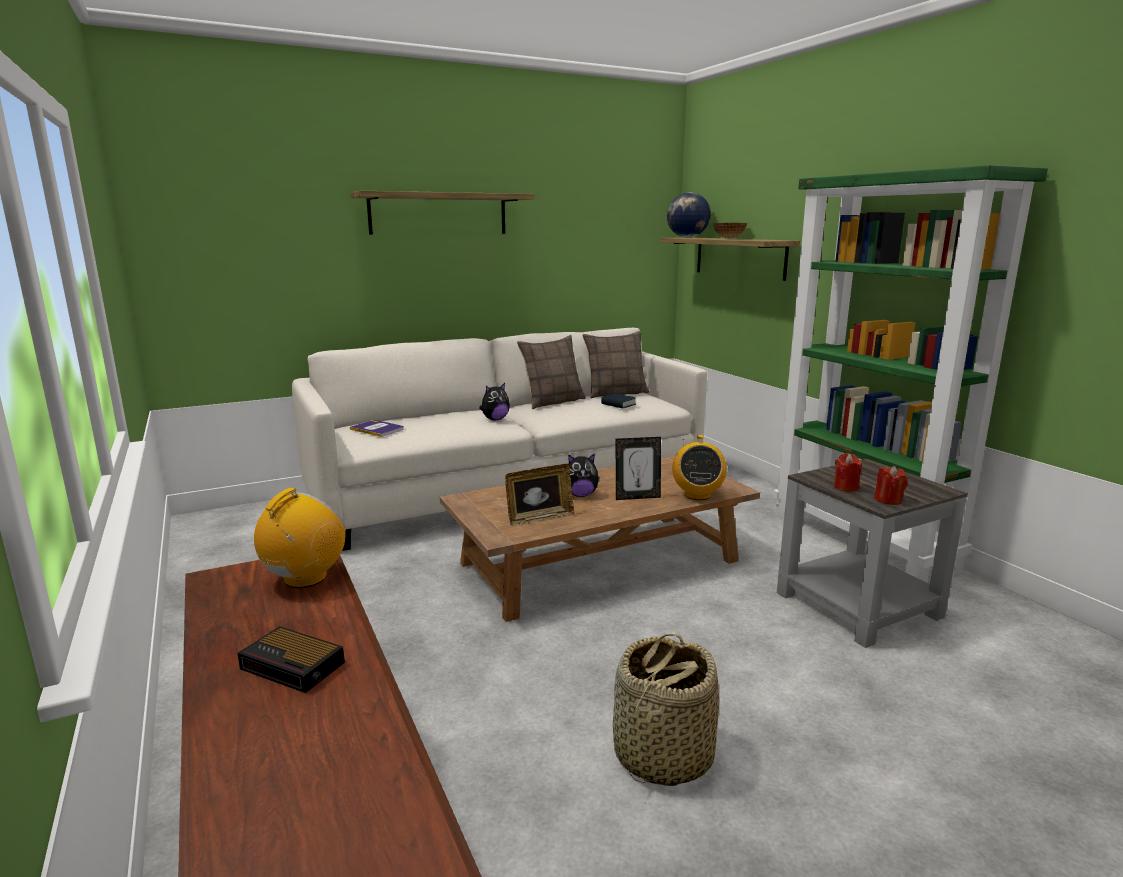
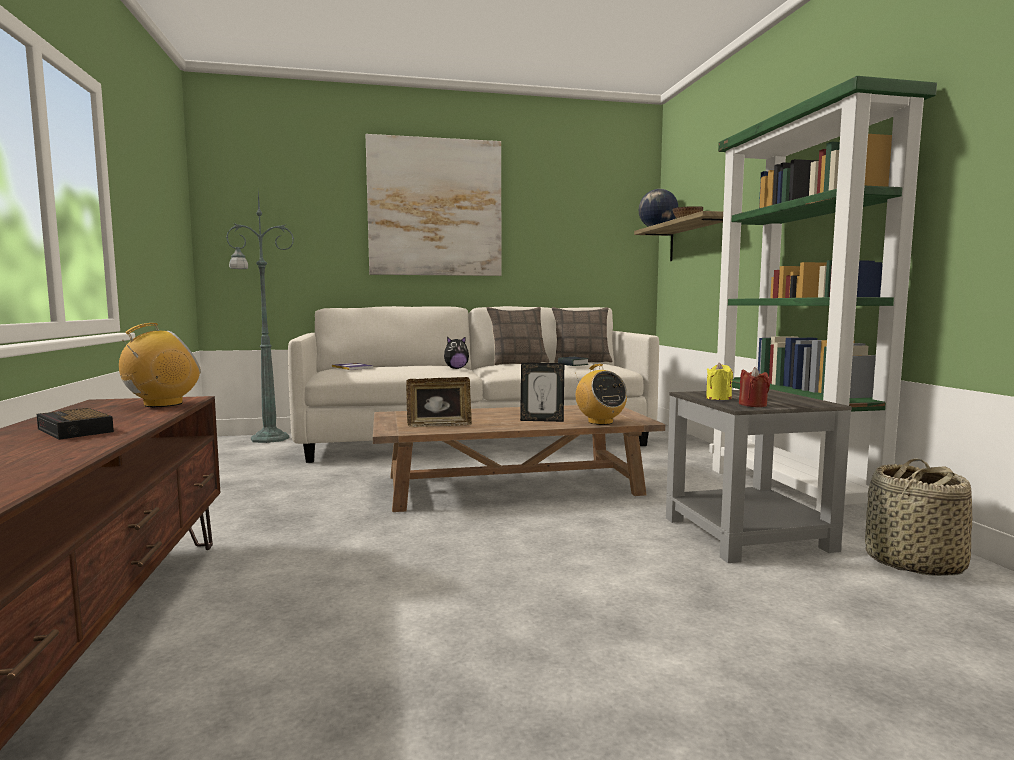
camera: 15 degrees right, 10 degrees down
shelf [351,191,535,235] -> picture [366,134,501,276]
plush toy [568,454,600,497] -> none
basket [613,632,719,786] -> basket moved to [865,459,973,576]
radio [672,435,727,500] -> radio turned 45 degrees counterclockwise [576,364,627,425]
red candle [834,453,862,491] -> yellow candle [706,363,733,400]
none -> green floor lamp [226,192,294,443]

